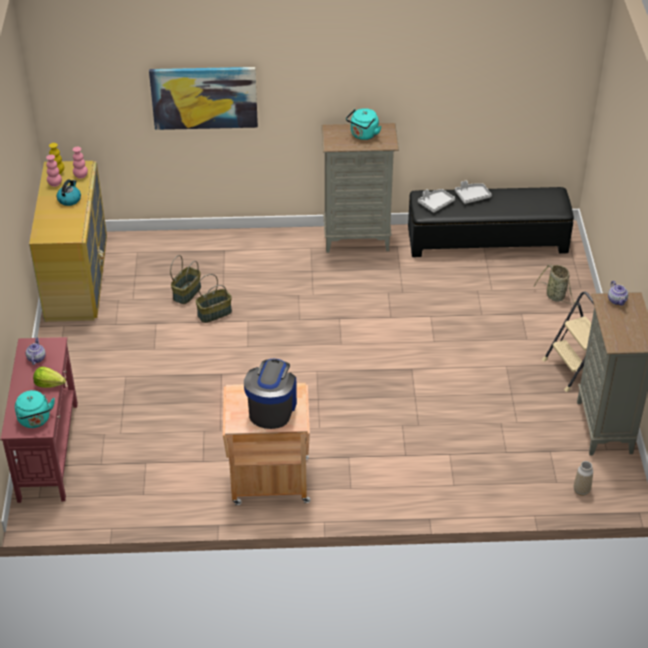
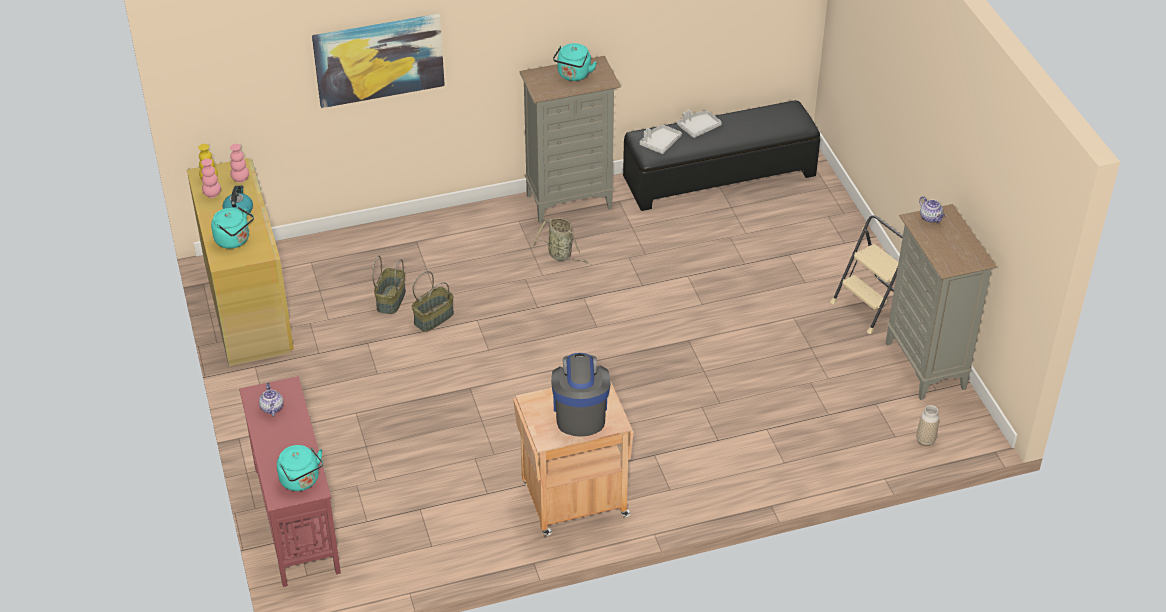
camera: 15 degrees left, 0 degrees up
lettuce [33,367,66,388] -> none
basket [533,264,578,307] -> basket moved to [532,218,592,266]
none -> turquoise kettle [211,207,254,249]

